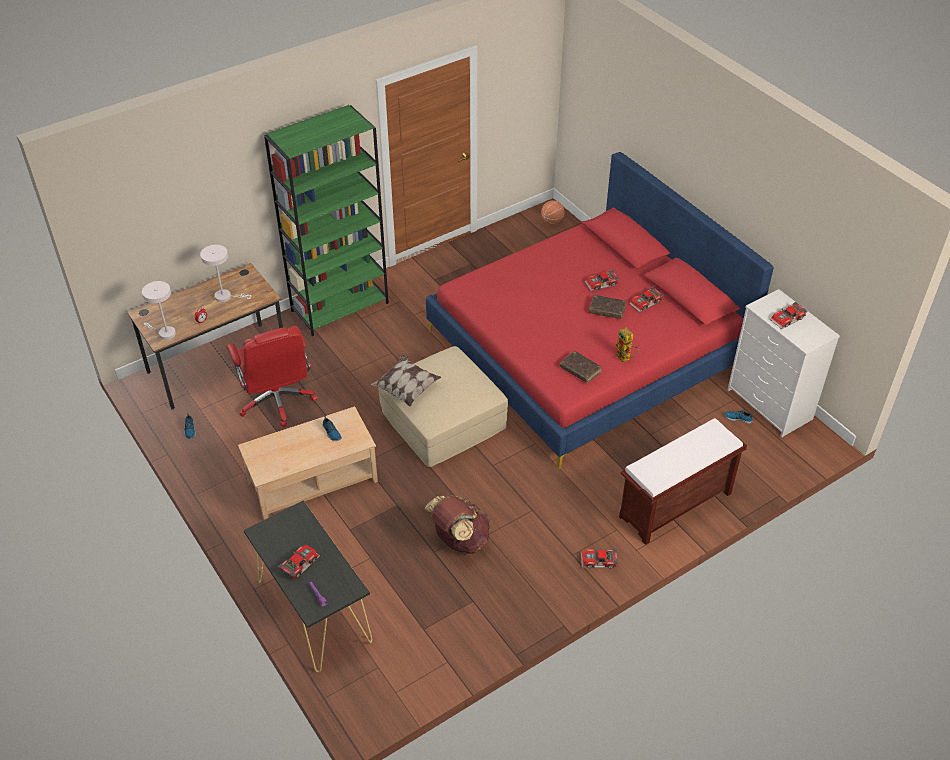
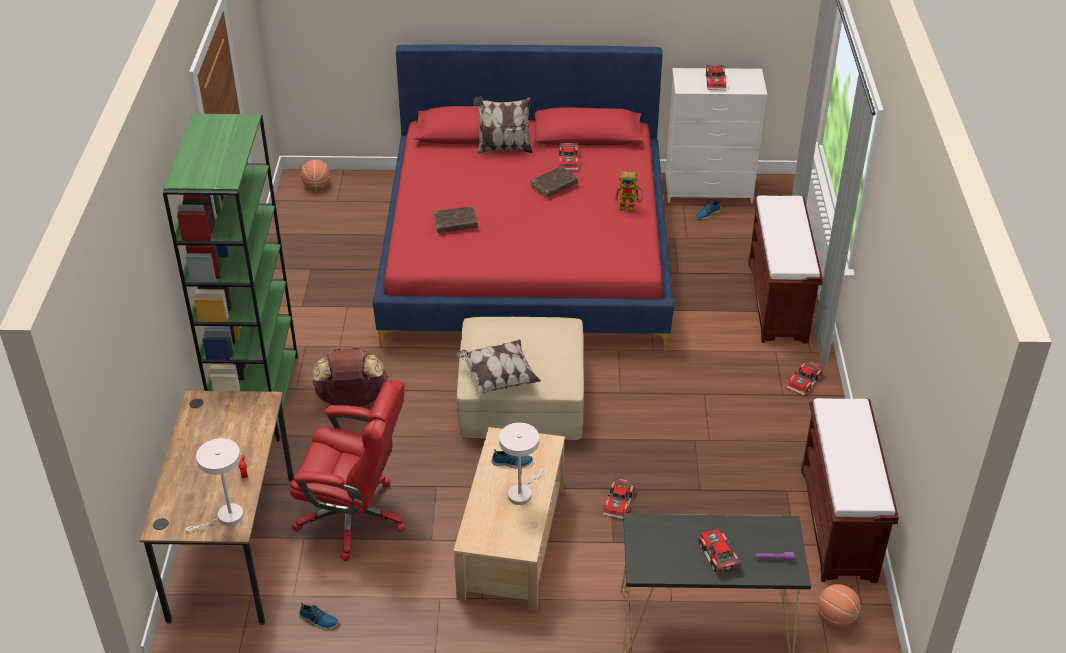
camera: 55 degrees left, 5 degrees down
white table lamp [200,245,251,302] -> white table lamp moved to [499,423,547,505]
brown backpack [424,496,490,554] -> brown backpack moved to [312,347,388,406]
brown book [560,351,602,383] -> brown book moved to [432,206,478,233]
toy car [585,270,619,291] -> toy car moved to [603,477,635,519]
none -> pillow [473,97,533,154]
none -> brown bench [801,398,899,583]
none -> basketball [817,584,861,628]

